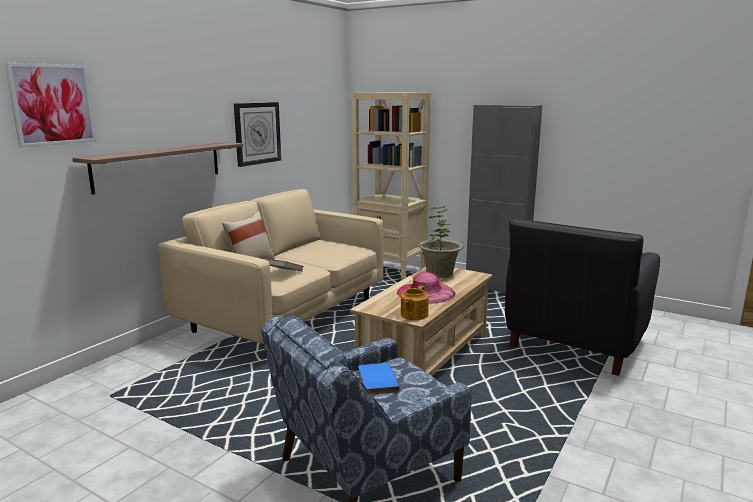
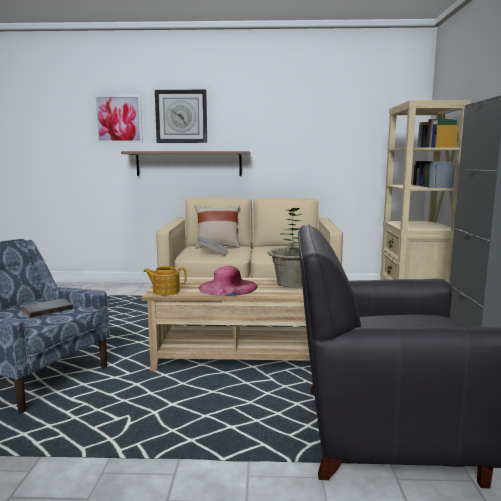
camera: 60 degrees right, 5 degrees down
wall clock [234,102,281,167] -> wall clock moved to [155,90,207,143]
blue book [358,363,400,395] -> grey book [22,298,73,318]

